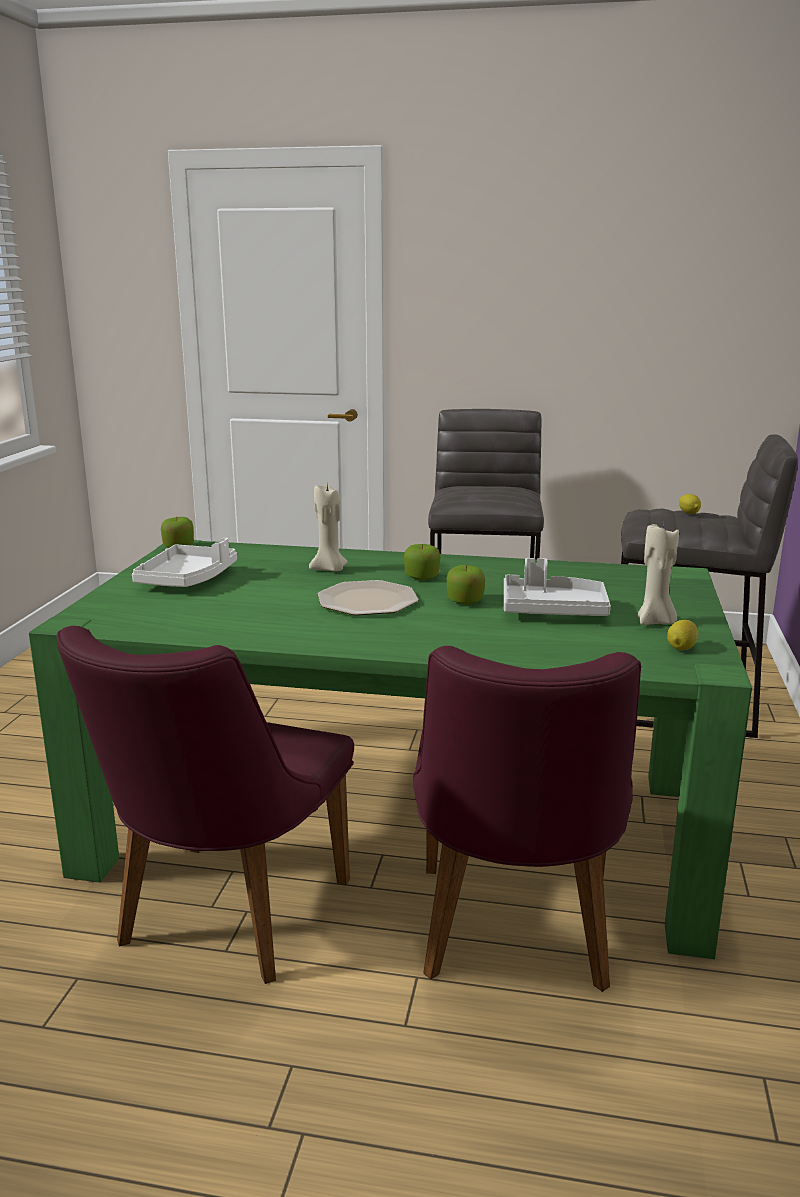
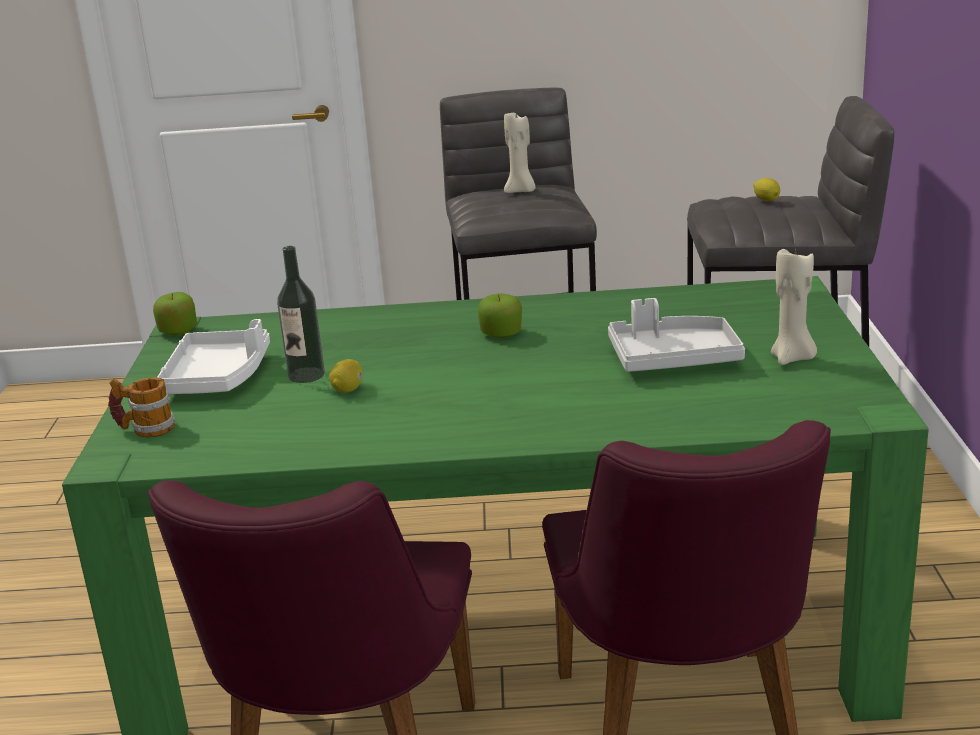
camera: 10 degrees left, 5 degrees up
beige candle [309,483,348,571] -> beige candle moved to [504,113,536,193]
plate [317,580,419,615] -> none
apple [447,565,485,605] -> none
lemon [667,620,699,650] -> lemon moved to [329,359,363,393]
none -> mug [108,377,175,437]
none -> bottle [277,246,325,383]

